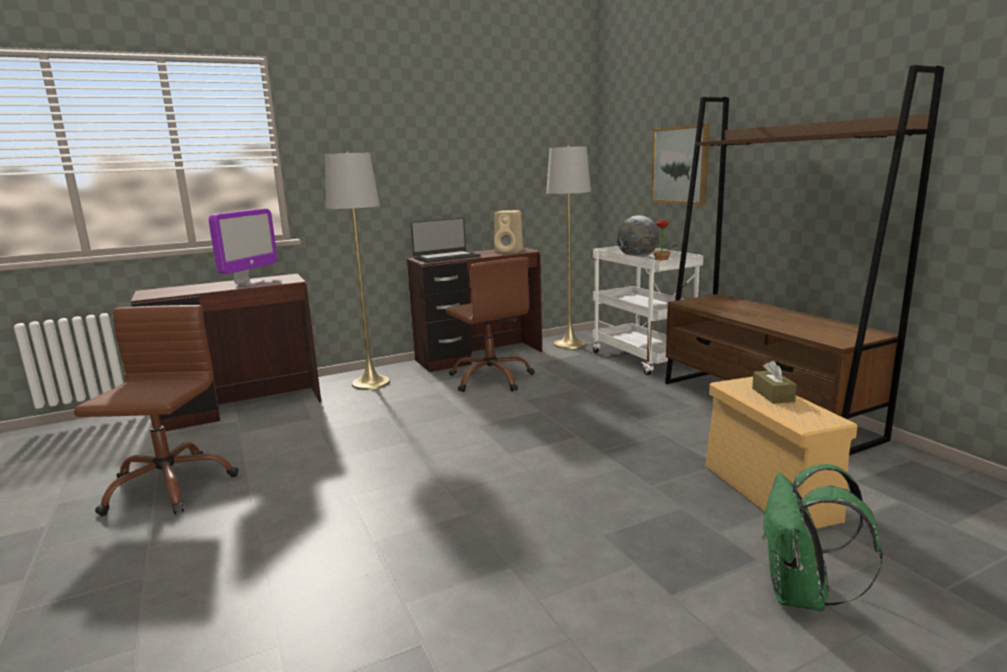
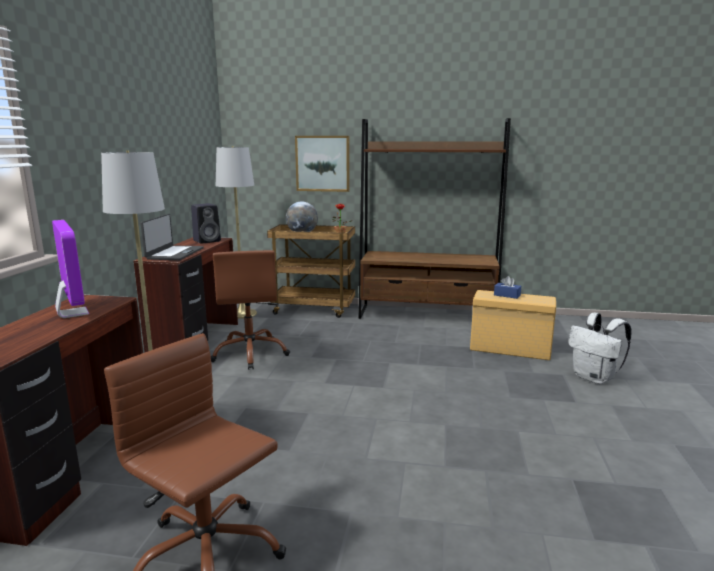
camera: 55 degrees left, 0 degrees up
brown office chair [446,257,535,392] -> brown office chair turned 75 degrees clockwise [211,250,290,370]
beige speaker [494,210,523,253] -> black speaker [191,203,221,244]
white cart [593,246,704,375] -> brown cart [267,224,355,318]
brown tissue box [752,360,797,404] -> blue tissue box [494,276,521,299]
green backpack [762,464,883,611] -> white backpack [568,313,632,384]

